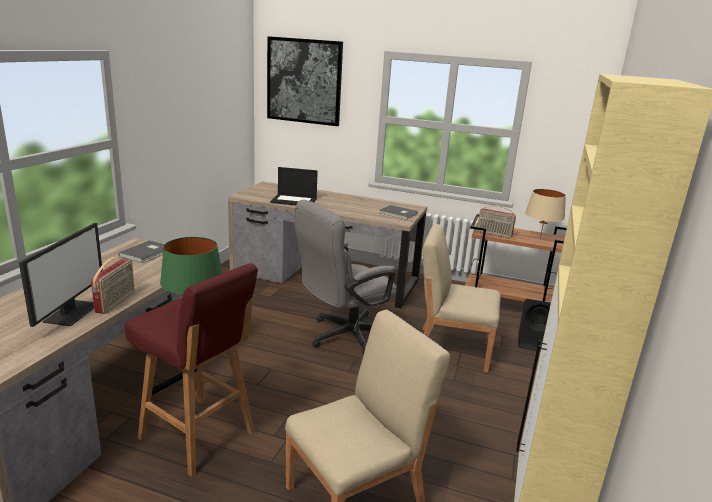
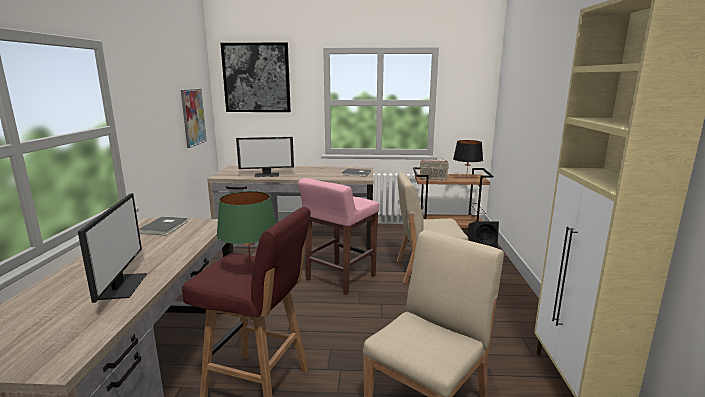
camera: 15 degrees left, 5 degrees down
radio [91,257,135,314] -> none
laptop [270,167,318,205] -> monitor [236,137,294,177]
grey office chair [295,200,397,355] -> pink stool [298,178,379,295]
beige table lamp [525,189,566,239] -> black table lamp [453,140,483,178]
none -> picture [181,89,207,148]

